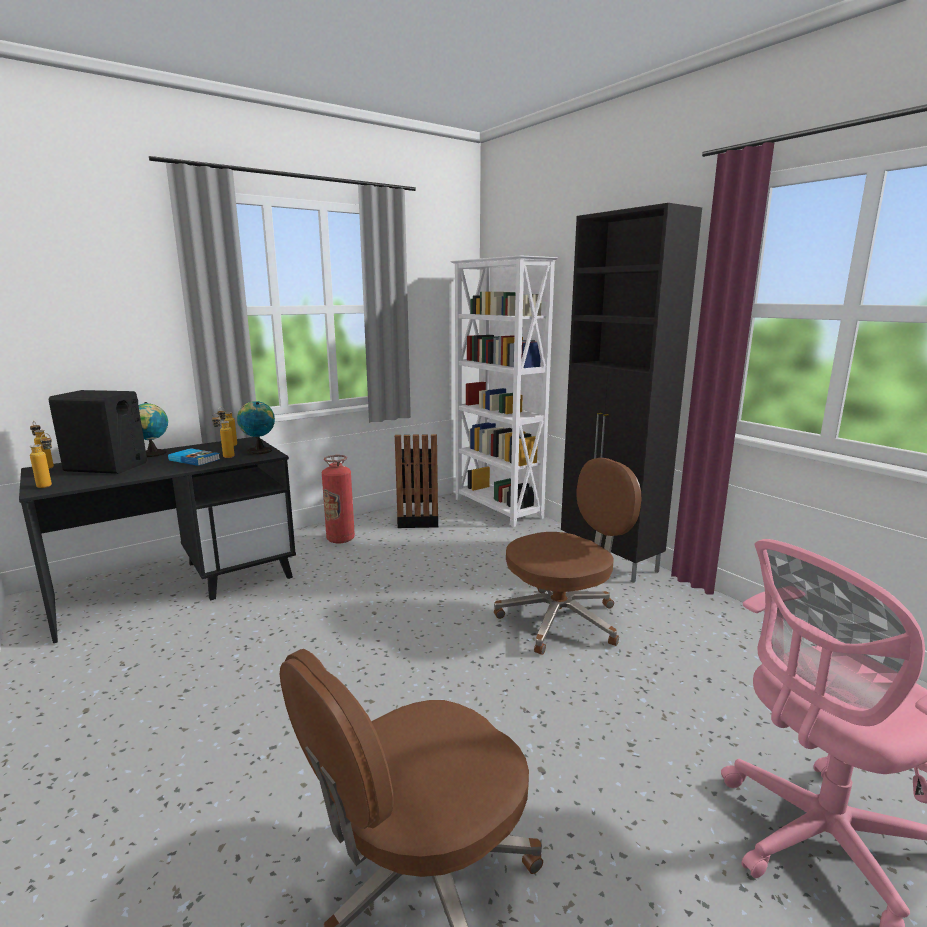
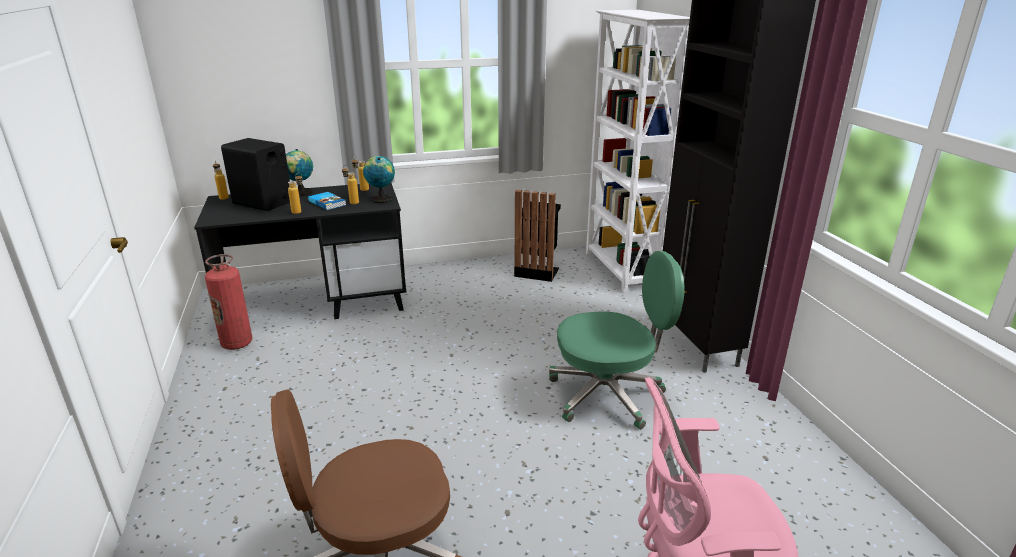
camera: 20 degrees right, 10 degrees up
bottle [30,433,52,488] -> bottle moved to [288,173,303,214]
fire extinguisher [322,455,355,543] -> fire extinguisher moved to [205,254,252,350]
brown office chair [494,458,641,655] -> green office chair [549,251,685,429]

